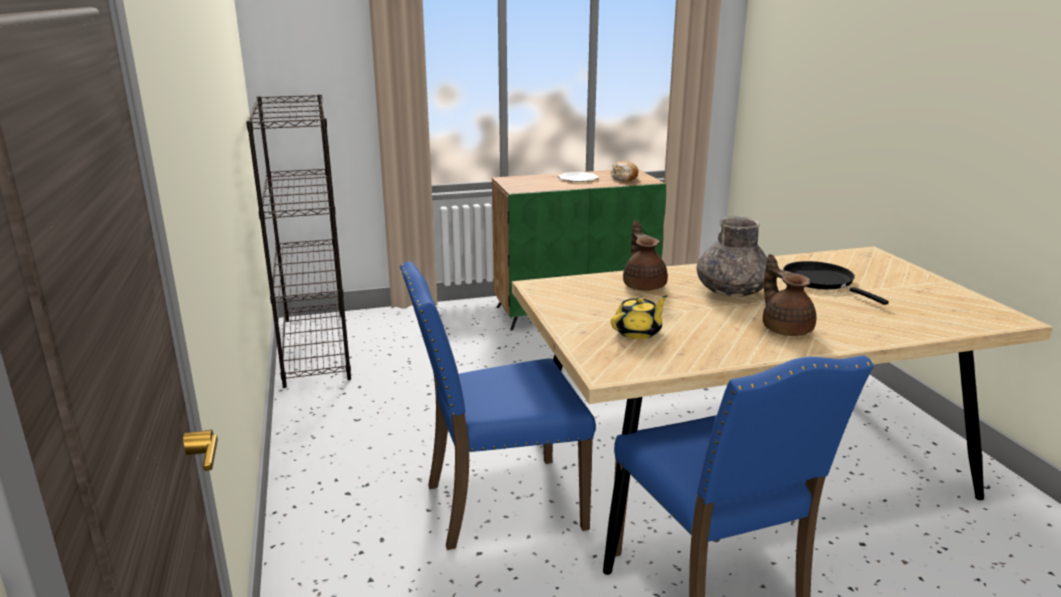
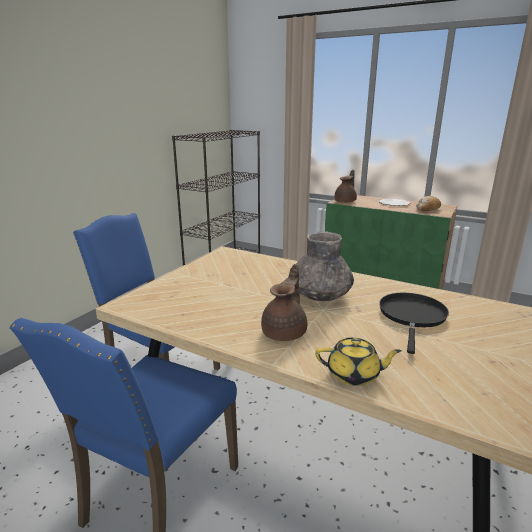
camera: 45 degrees right, 0 degrees up
yellow teapot [611,295,668,339] -> yellow teapot moved to [315,338,402,386]
brown teapot [623,220,668,291] -> brown teapot moved to [334,170,357,203]

